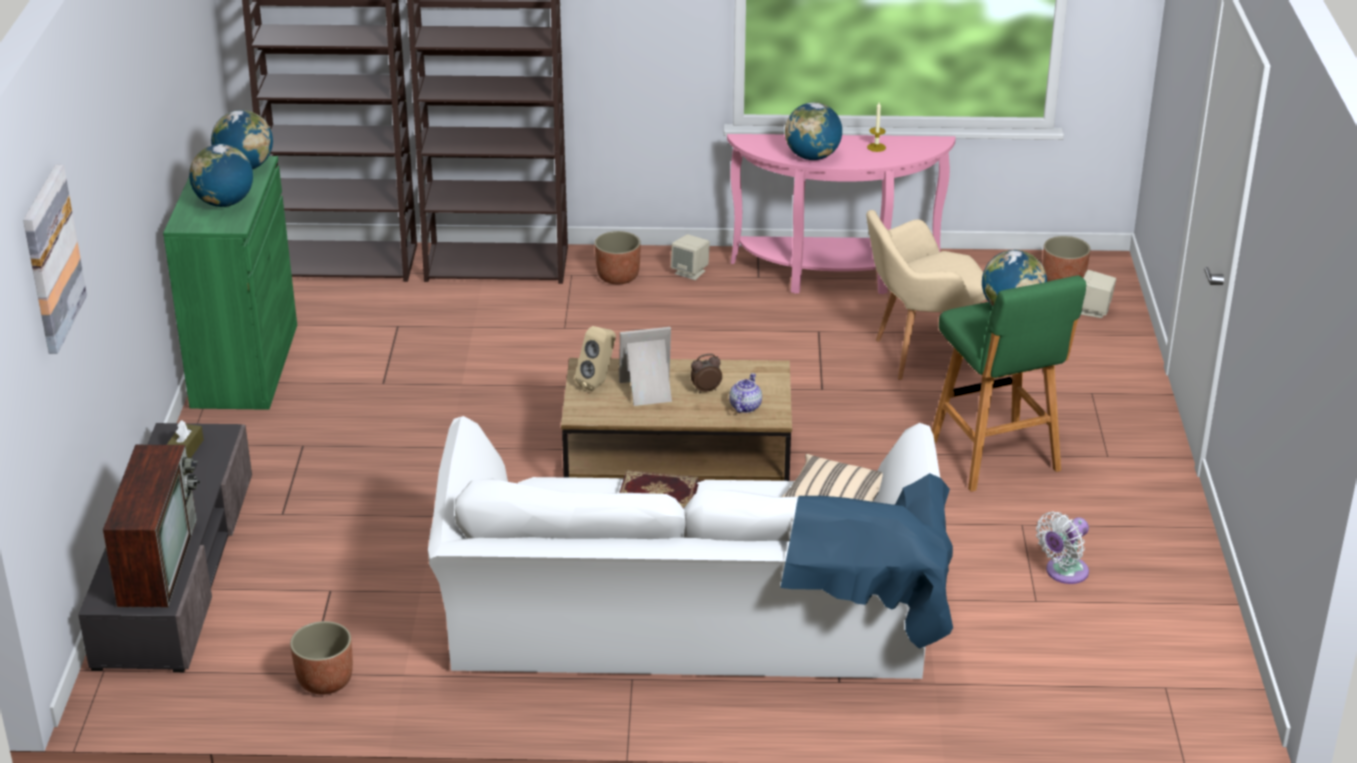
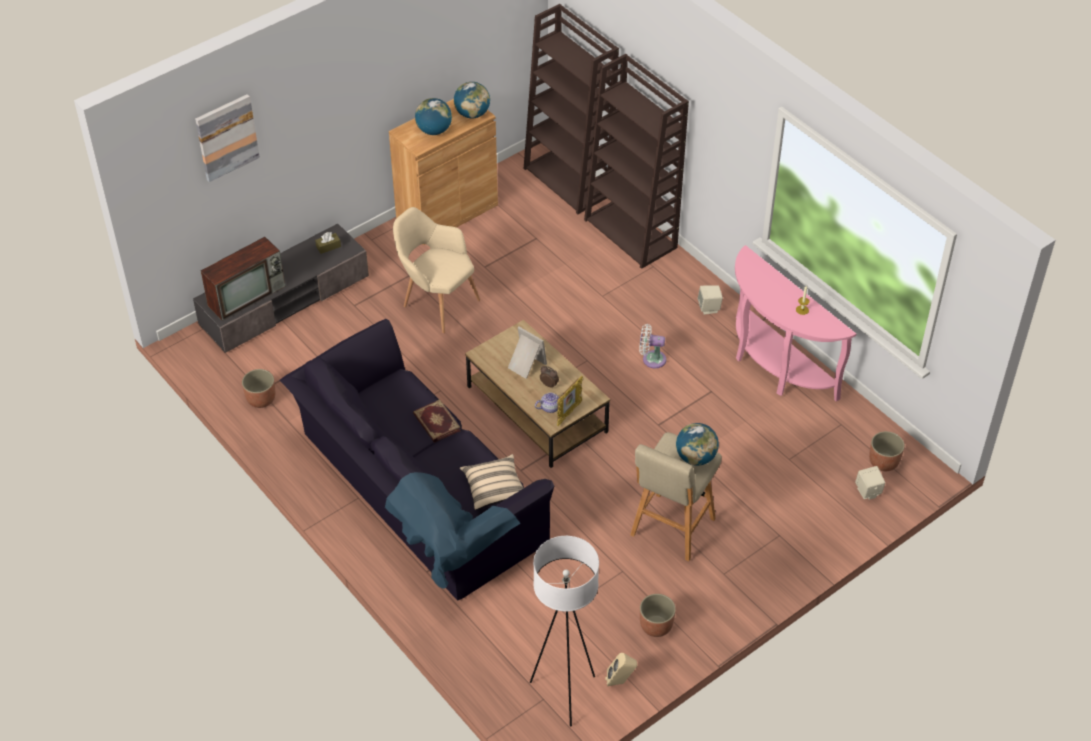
camera: 50 degrees right, 15 degrees up
green cabinet [163,156,297,410] -> brown cabinet [389,99,498,245]
white sofa [428,416,953,679] -> black sofa [279,319,554,601]
beige speaker [575,326,616,392] -> beige speaker moved to [605,653,637,686]
planter [595,231,641,284] -> planter moved to [640,594,676,637]
globe [785,102,842,160] -> none
beige armchair [866,210,986,380] -> beige armchair moved to [393,207,480,333]
green stool [931,275,1086,492] -> beige stool [630,432,722,561]
white fan [1036,512,1089,584] -> white fan moved to [639,324,666,368]
none -> white floor lamp [530,536,599,726]
none -> picture frame [557,376,583,426]

